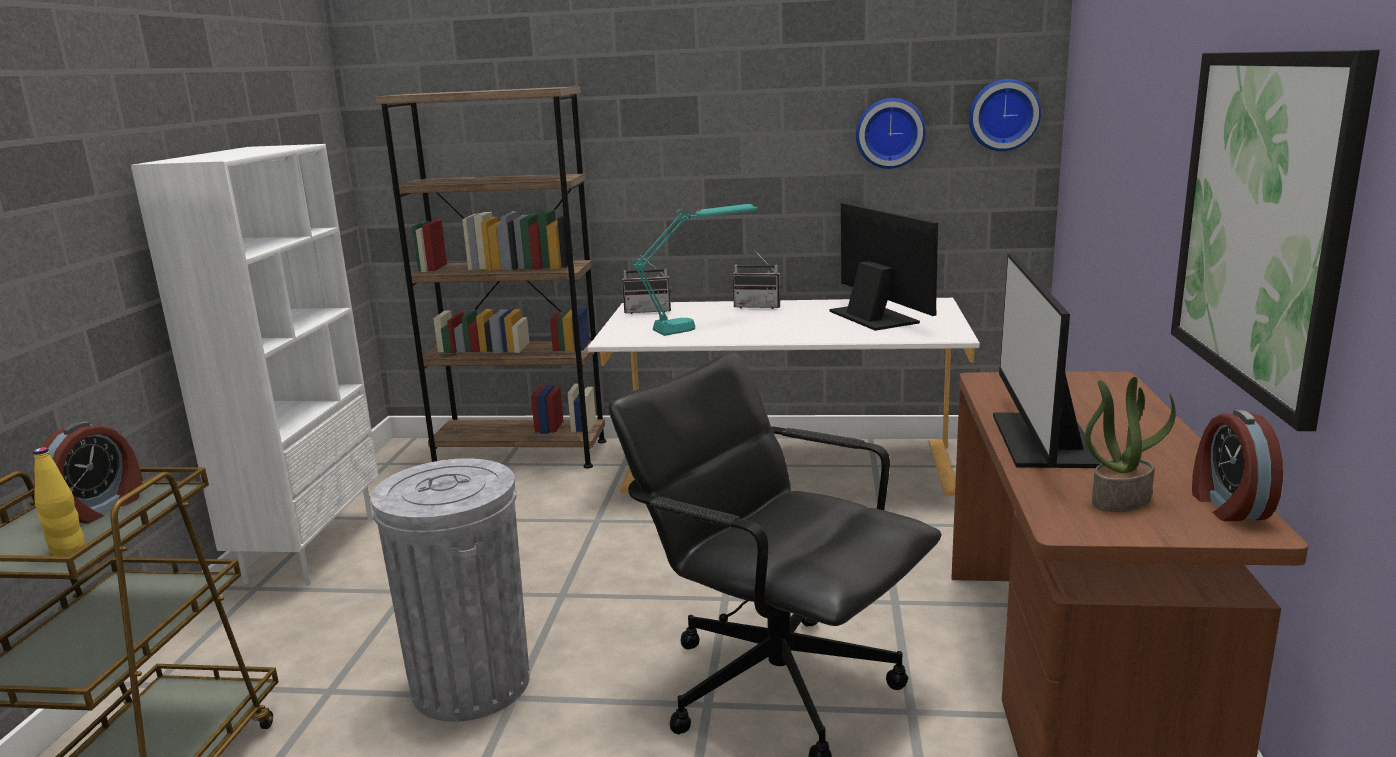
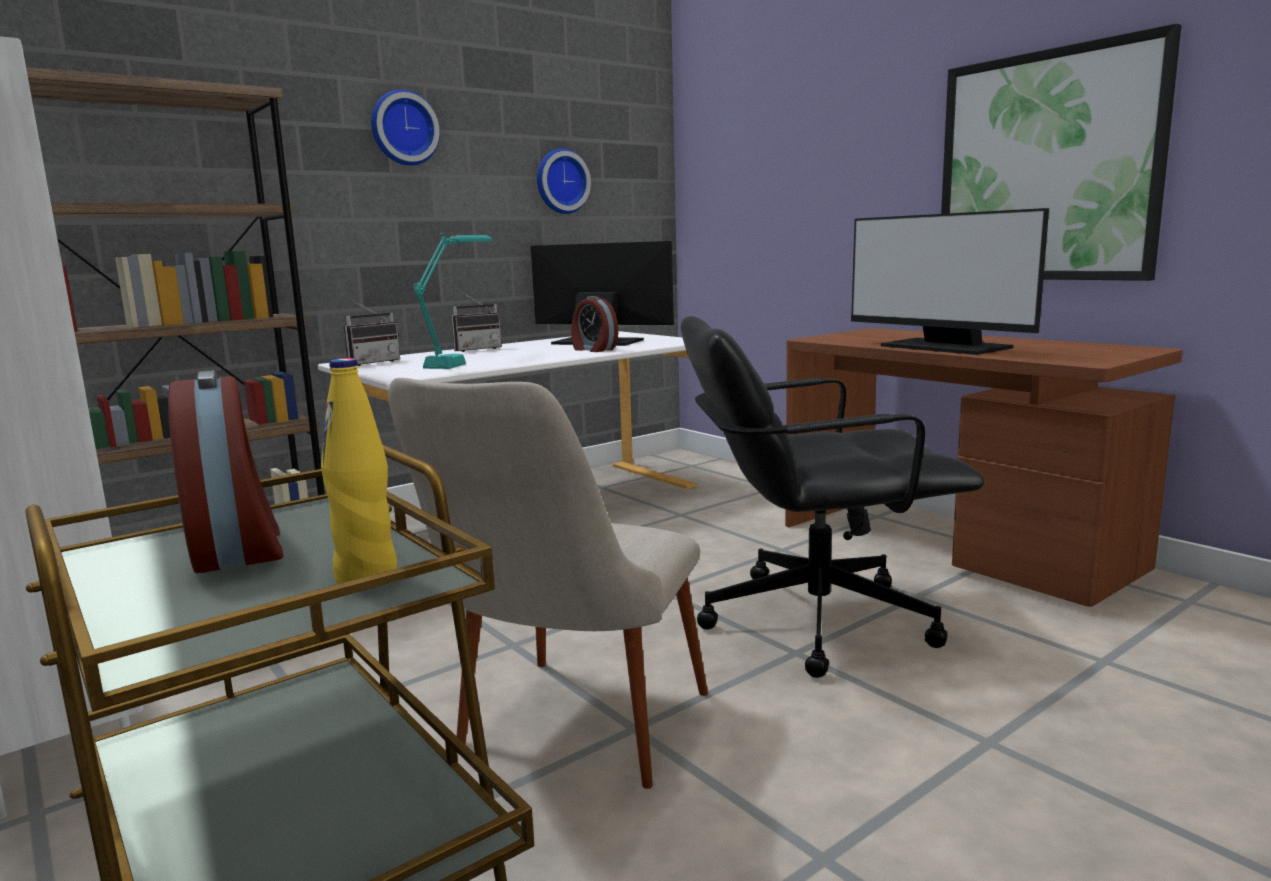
camera: 45 degrees left, 5 degrees down
grey trash can [371,458,530,722] -> beige chair [388,378,708,789]
wall clock [969,79,1041,151] -> wall clock moved to [371,89,440,166]
potted plant [1085,377,1176,512] -> none
alarm clock [1192,410,1283,521] -> alarm clock moved to [571,296,618,352]

